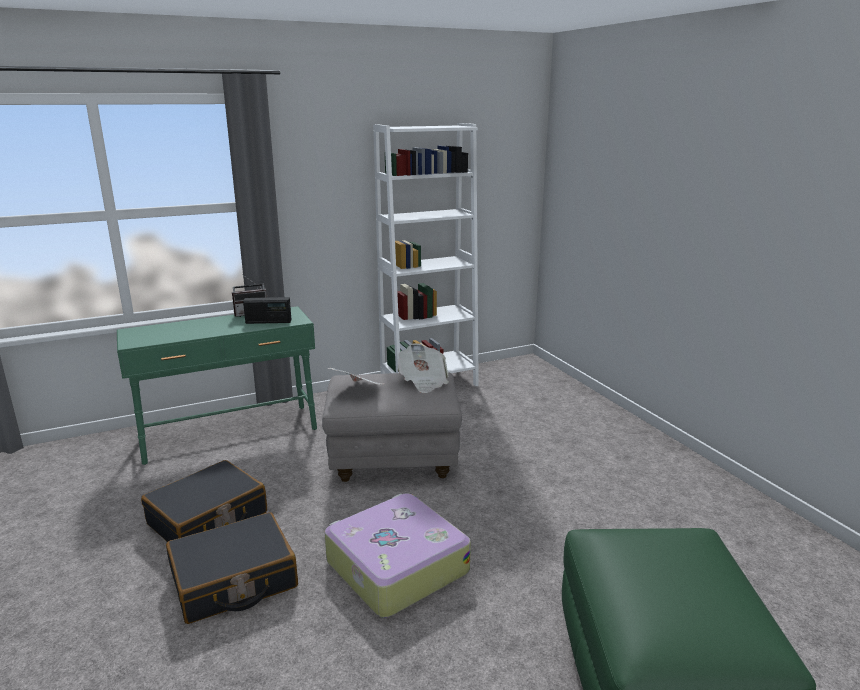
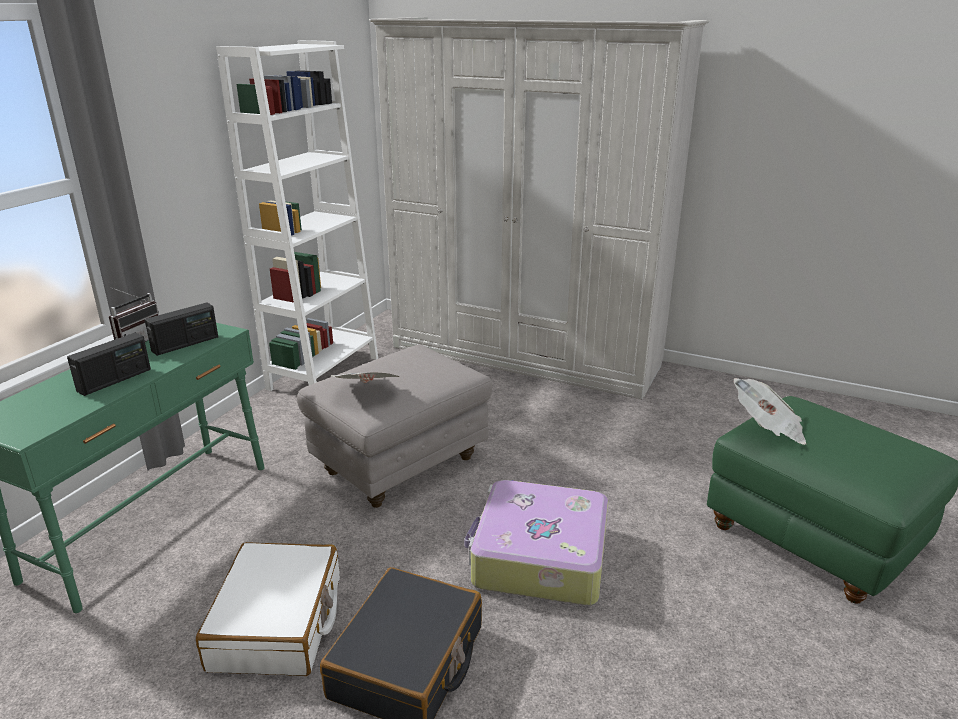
camera: 40 degrees left, 5 degrees up
black suitcase [141,460,267,542] -> white suitcase [196,542,340,676]
newspaper [397,343,449,393] -> newspaper moved to [734,378,806,445]
none -> radio [67,333,151,396]
none -> white wardrobe [369,17,710,399]

